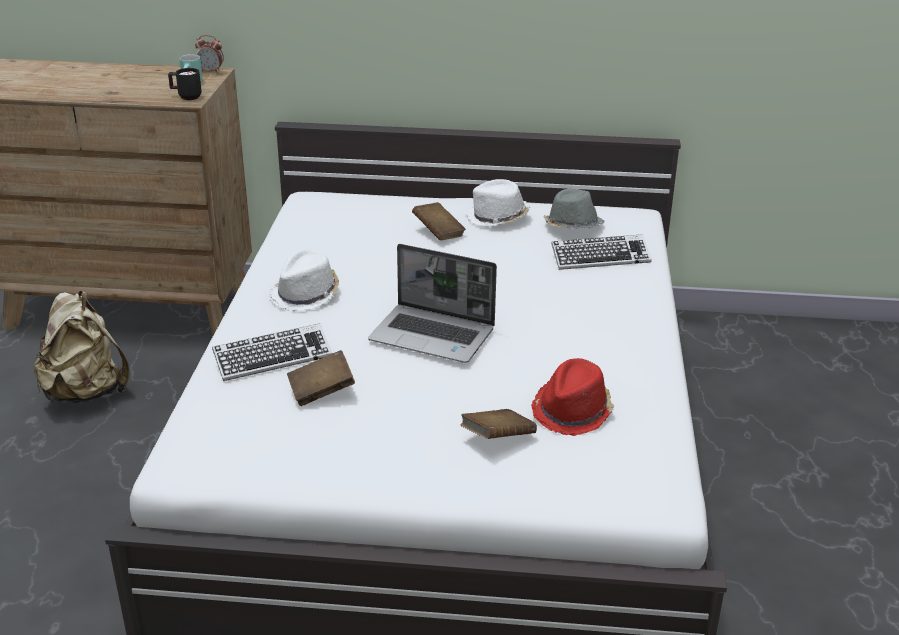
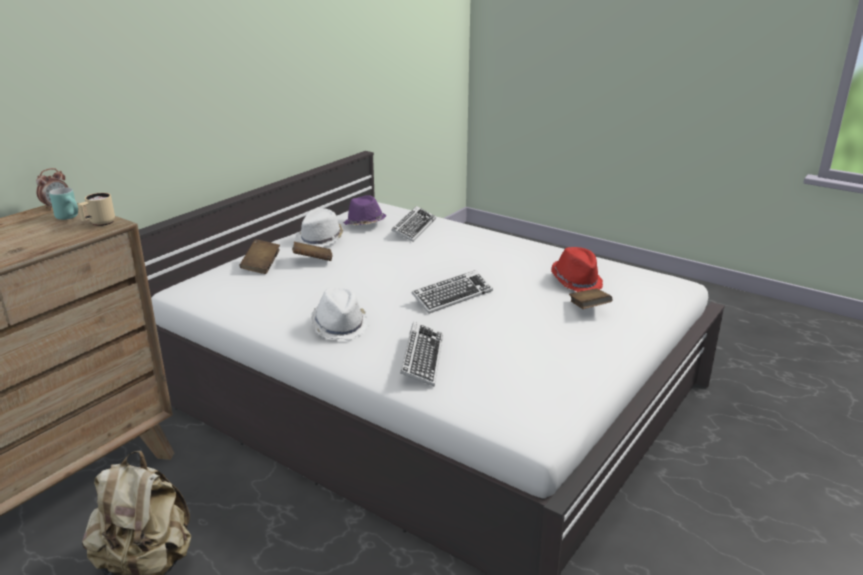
camera: 60 degrees left, 5 degrees down
black mug [168,68,202,100] -> beige mug [78,193,115,226]
brown book [287,350,355,406] -> brown book moved to [240,239,280,274]
laptop [368,244,497,363] -> keyboard [412,270,493,314]
grey hat [543,189,605,229] -> purple hat [343,195,386,225]

